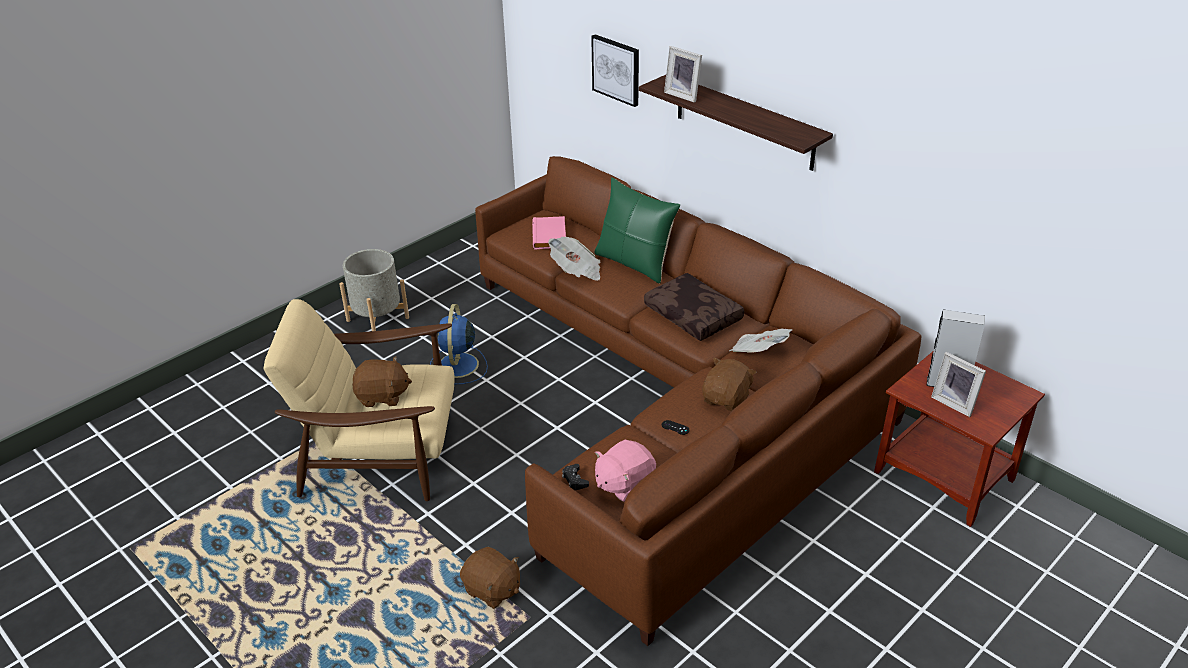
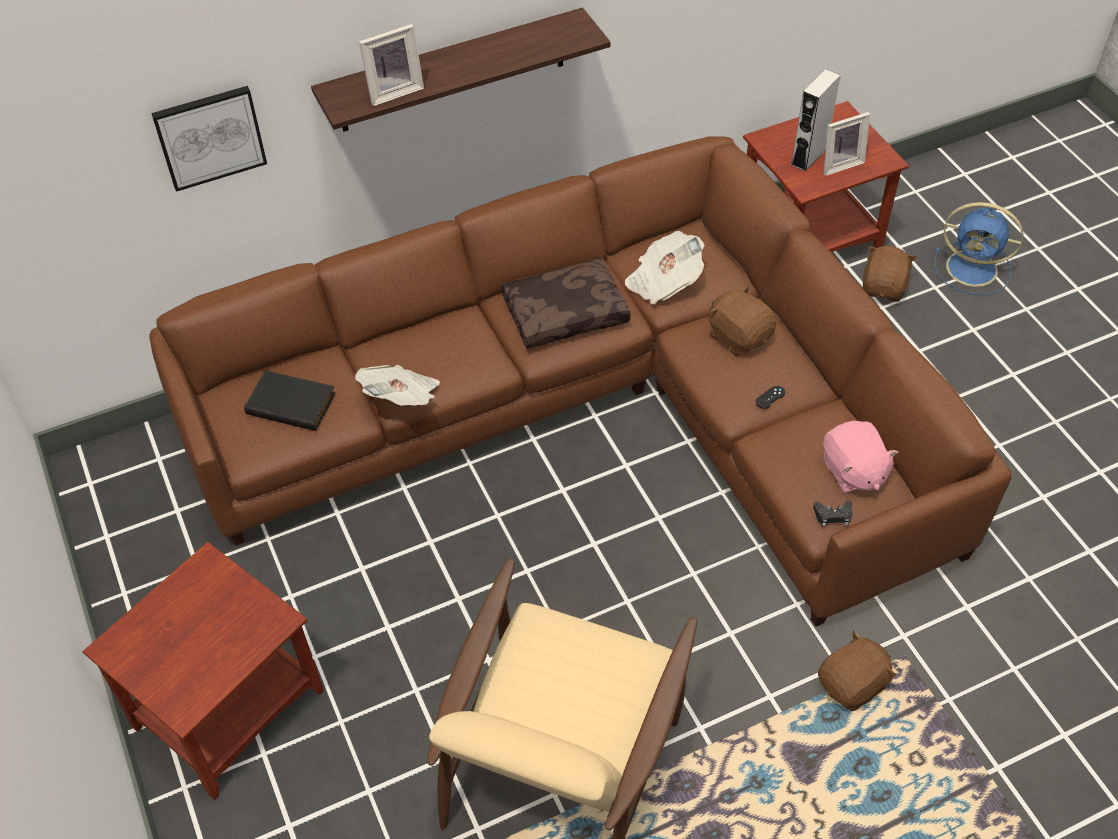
camera: 70 degrees left, 15 degrees up
grey planter [339,249,409,331] -> brown side table [82,542,324,800]
brown plush toy [352,356,412,407] -> brown plush toy moved to [863,246,917,302]
blue fan [430,304,488,385] -> blue fan moved to [934,202,1023,295]
pink book [532,216,566,250] -> black book [244,370,336,431]
green pillow [594,177,680,283] -> none

